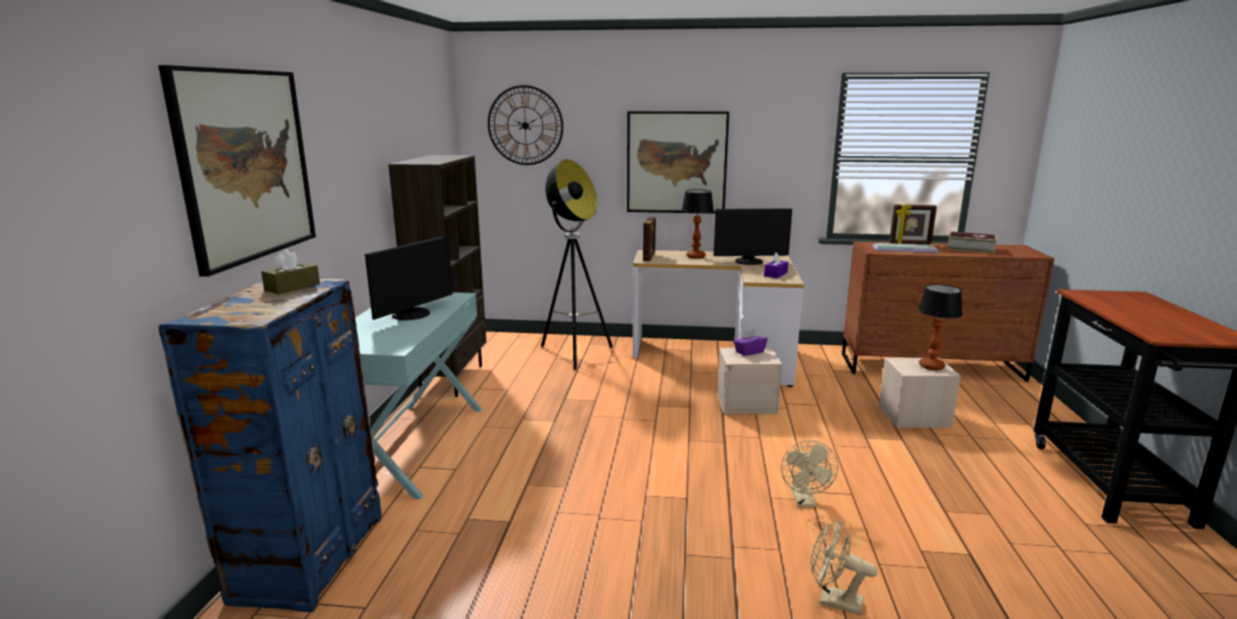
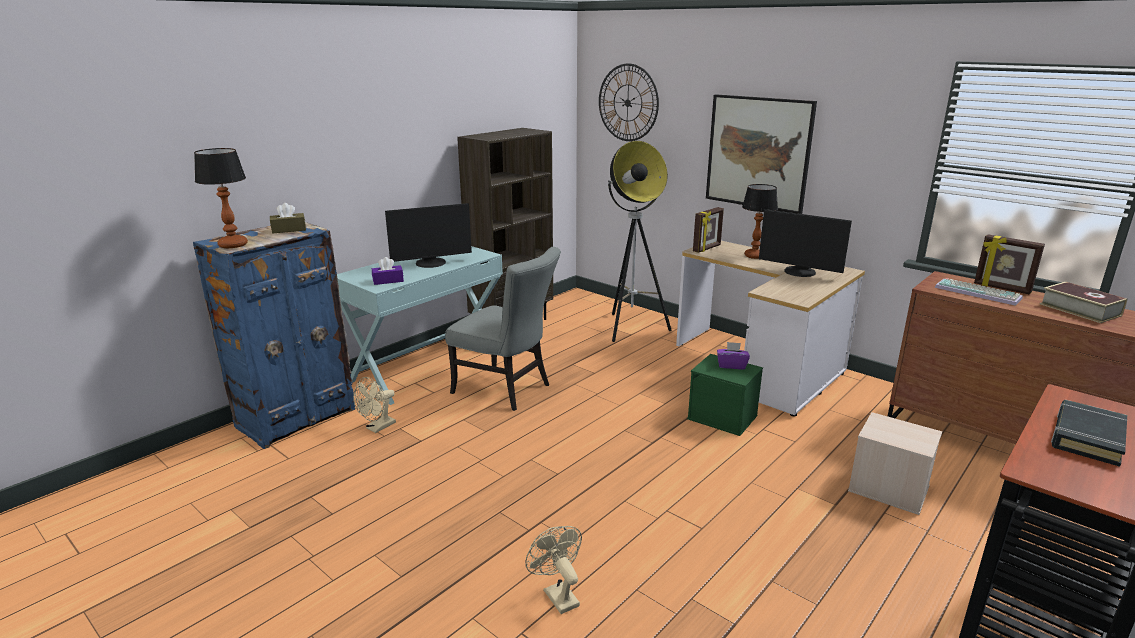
camera: 35 degrees right, 5 degrees up
picture [158,65,316,277] -> none
beige storage box [717,348,782,414] -> green storage box [687,354,763,436]
purple tissue box [764,252,788,278] -> purple tissue box moved to [372,257,404,285]
beige fan [781,440,838,507] -> beige fan moved to [353,377,396,433]
table lamp [918,284,962,370] -> table lamp moved to [194,148,248,248]
none -> grey chair [445,247,561,411]
none -> black book [1051,400,1127,467]

